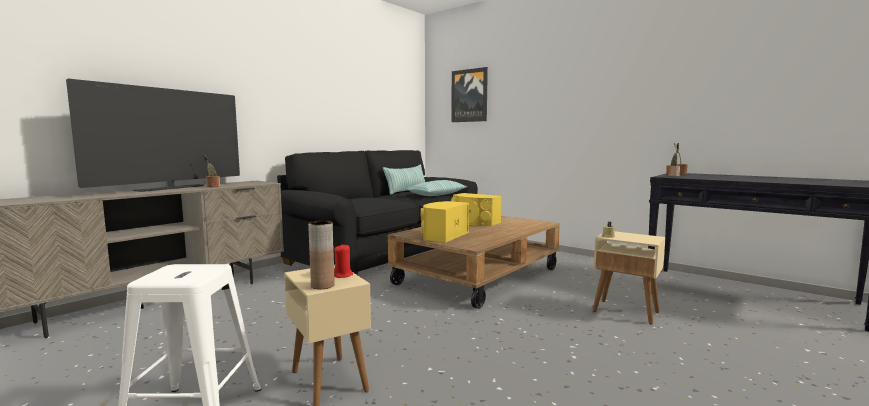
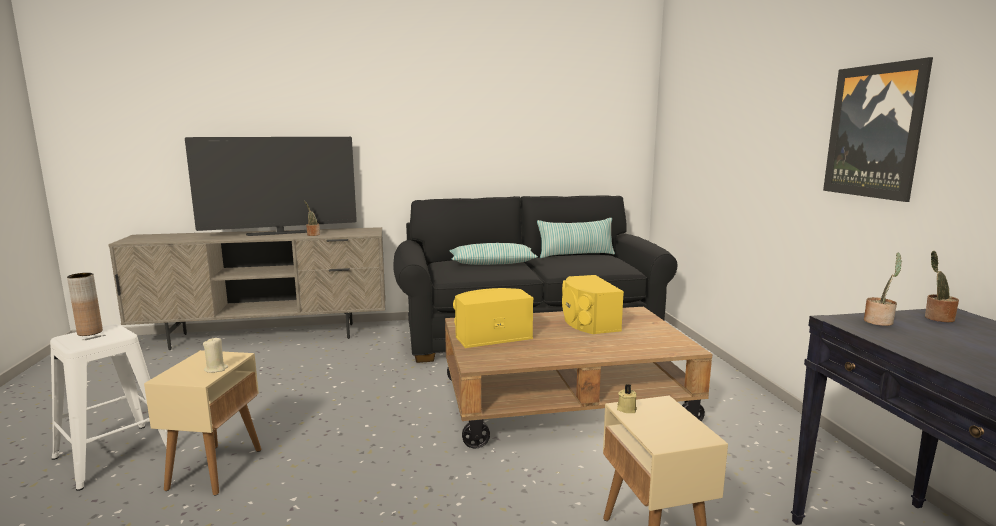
camera: 40 degrees right, 5 degrees up
brown vase [308,220,335,289] -> brown vase moved to [67,273,103,336]
red candle [334,245,353,278] -> beige candle [203,337,228,373]
pillow [406,180,467,196] -> pillow moved to [450,243,538,265]
picture [451,67,488,122] -> picture moved to [823,57,933,202]

